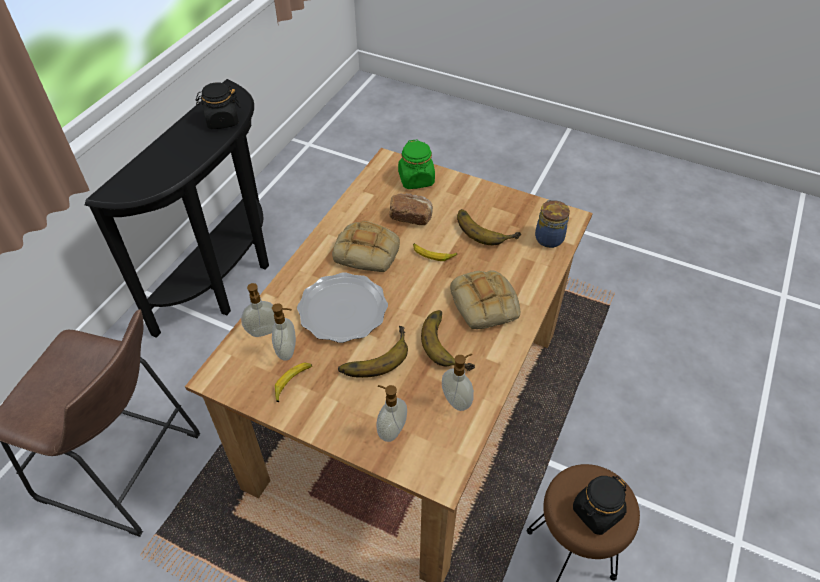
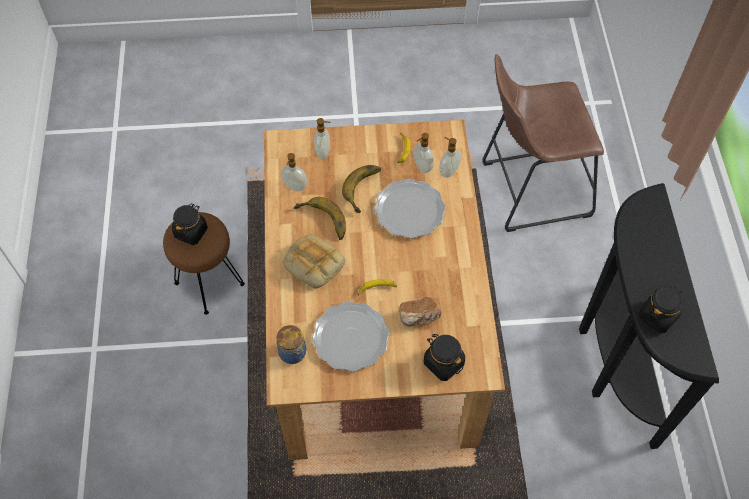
camera: 150 degrees right, 10 degrees up
bread [332,221,400,273] -> none
green jar [398,139,435,189] -> black jar [424,334,465,381]
banana [457,209,521,245] -> plate [312,301,389,372]

